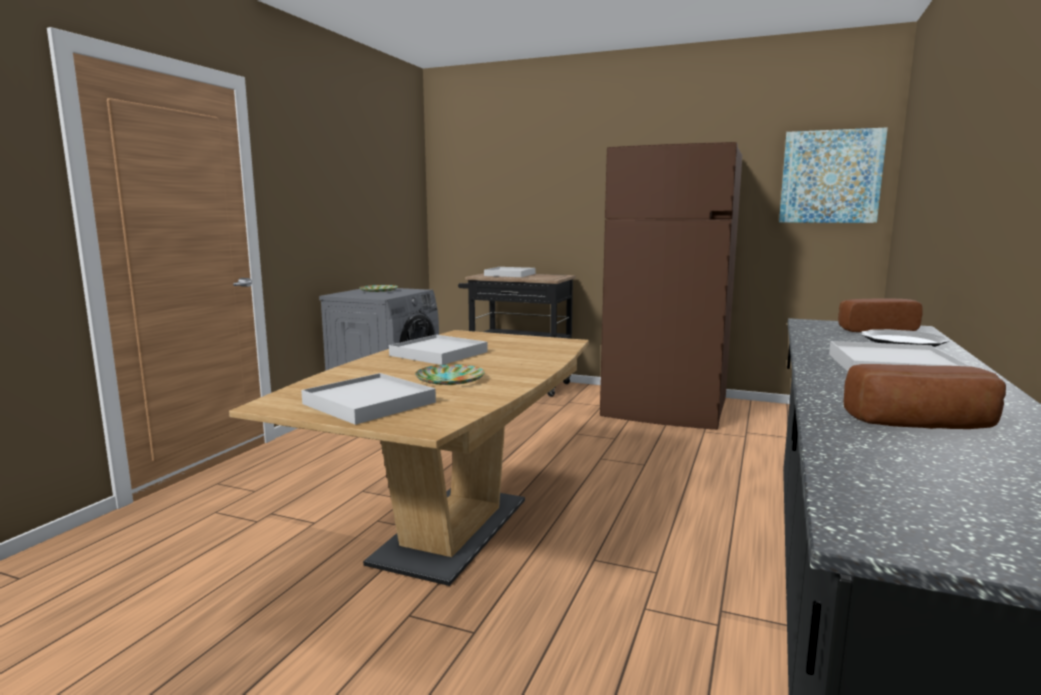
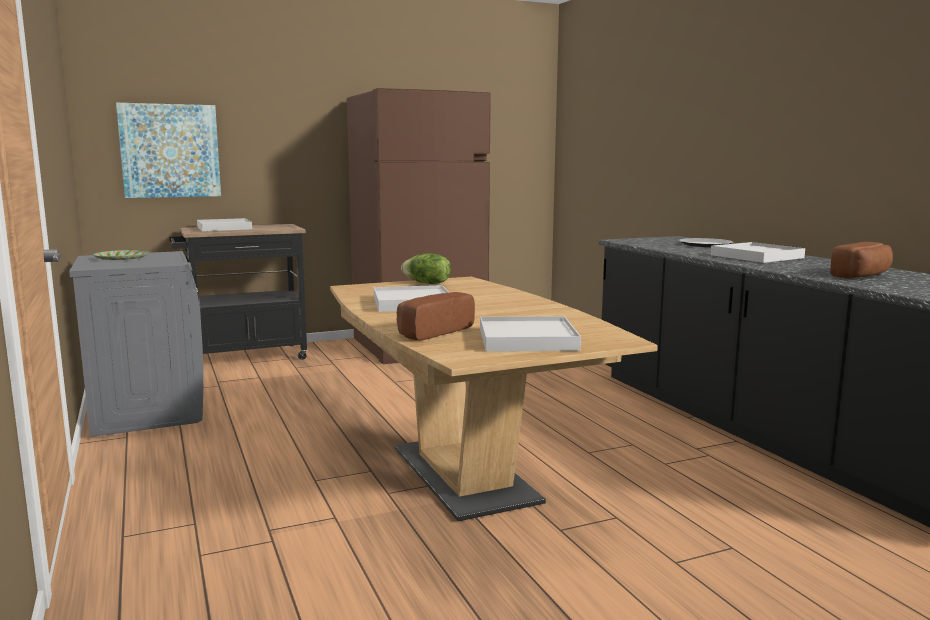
camera: 45 degrees left, 0 degrees up
plate [415,364,485,385] -> none
picture [779,127,888,223] -> picture moved to [116,103,221,198]
bread [838,299,923,332] -> bread moved to [397,292,475,341]
none -> lettuce [401,253,451,284]

